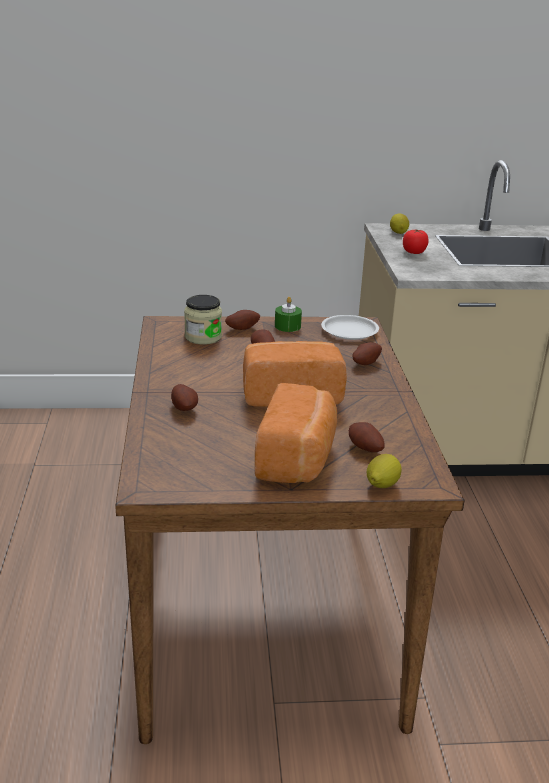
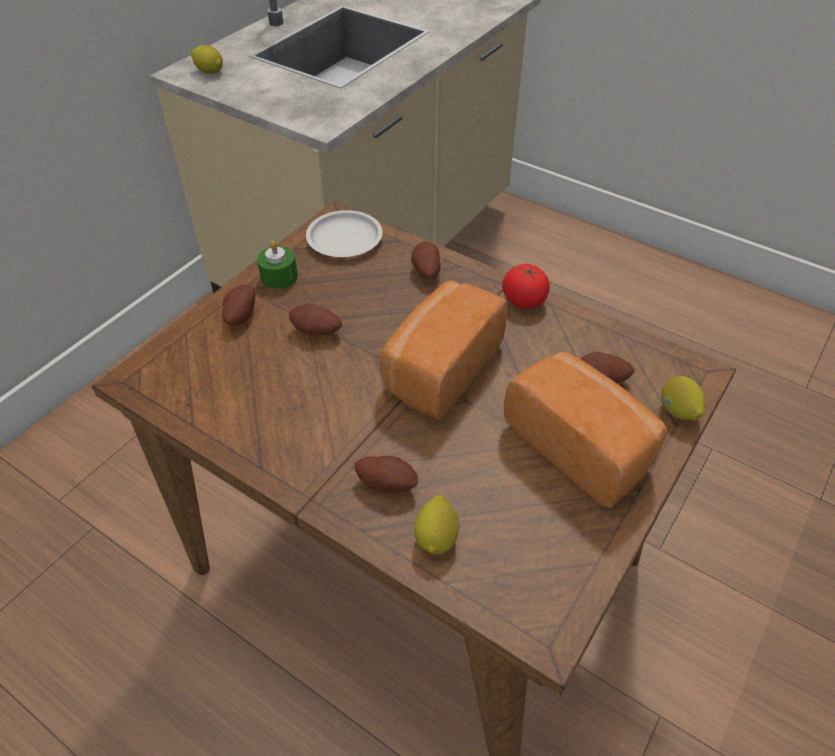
camera: 50 degrees left, 20 degrees up
jar [184,295,222,345] -> none
tomato [403,230,429,254] -> tomato moved to [502,264,550,308]
none -> lemon [415,495,459,554]

